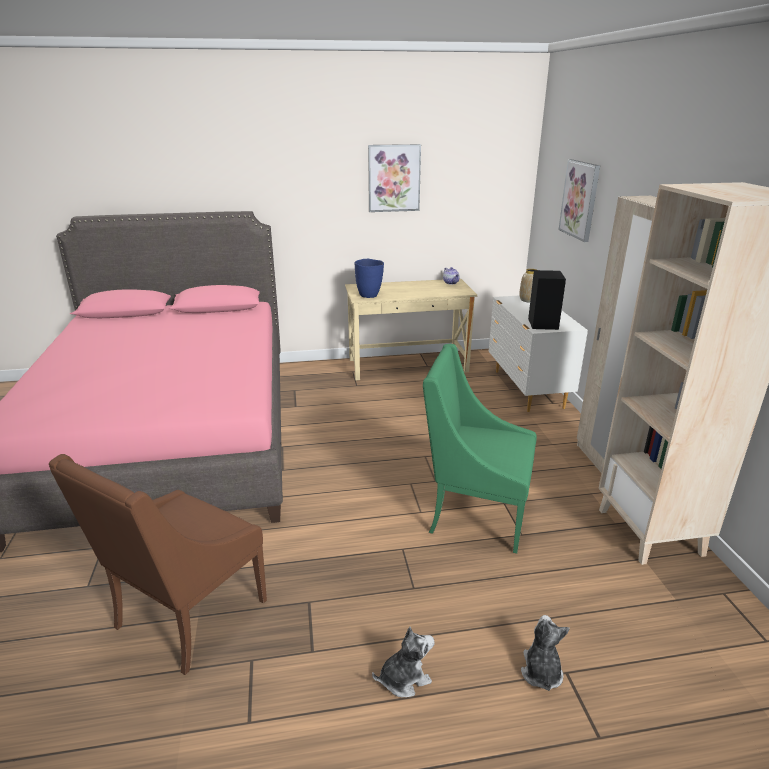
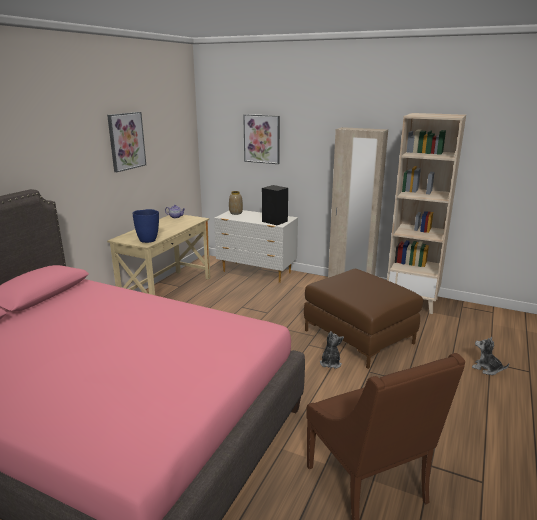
camera: 55 degrees left, 5 degrees down
plush toy [372,627,434,697] -> plush toy moved to [320,331,344,369]
green armchair [423,344,537,554] -> brown ottoman [304,269,423,369]

